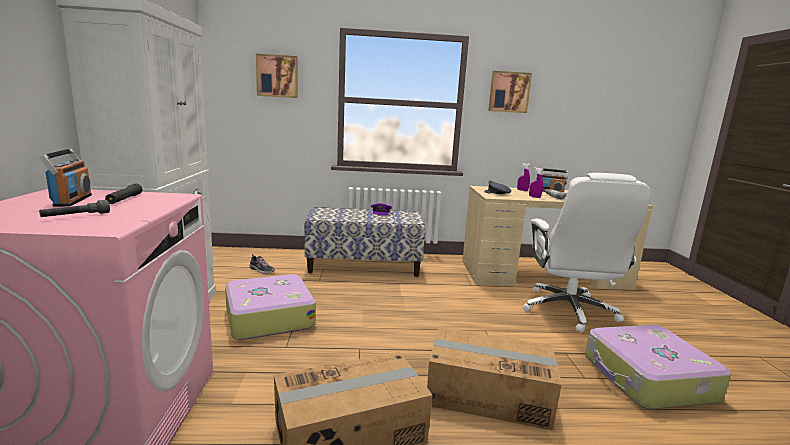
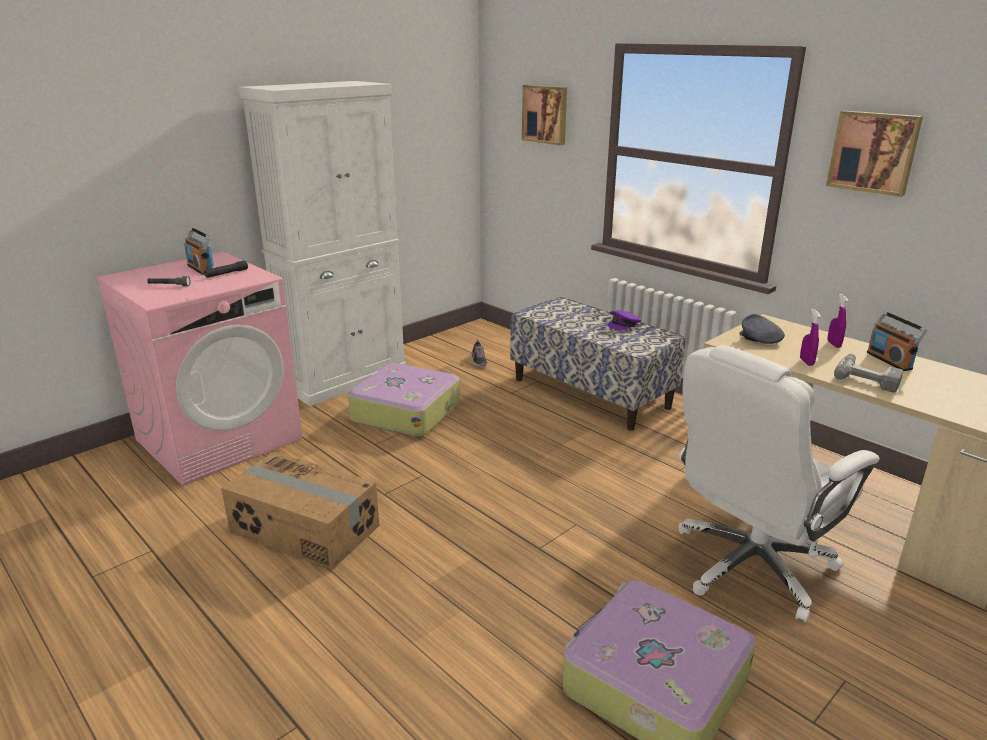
camera: 50 degrees right, 10 degrees up
radio [39,149,92,207] -> radio turned 105 degrees clockwise [184,227,214,275]
cardboard box [427,327,562,430] -> none

